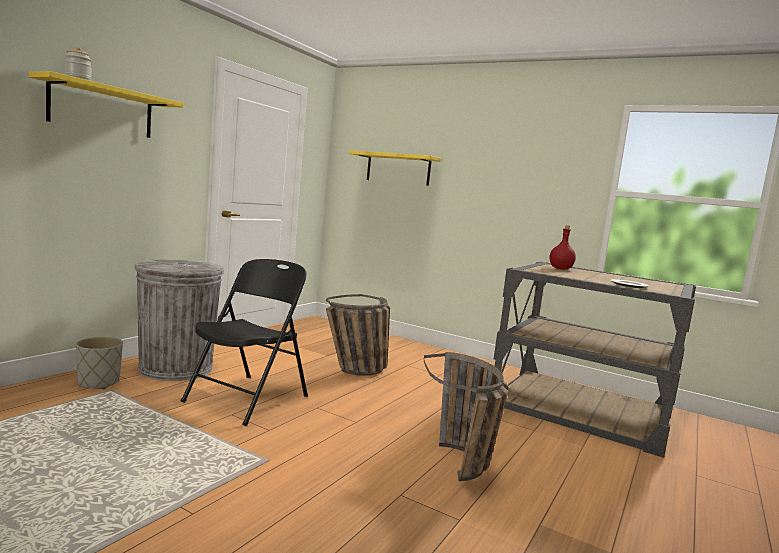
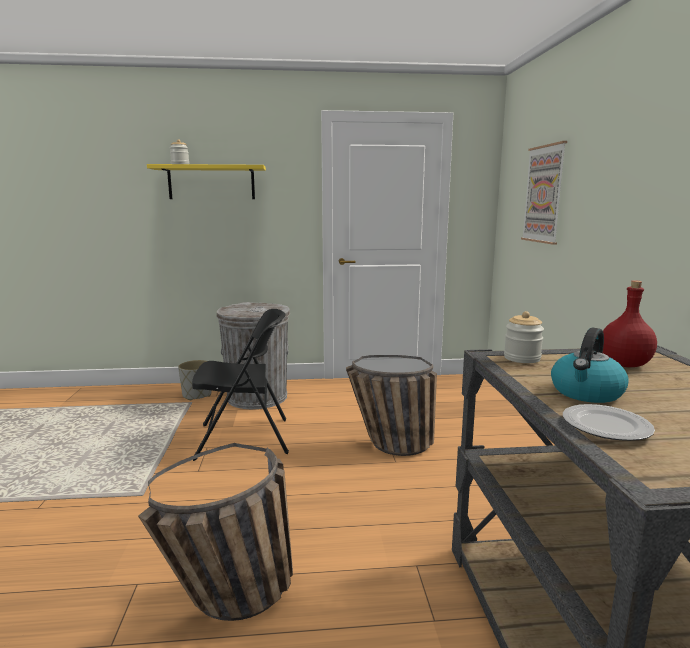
camera: 55 degrees right, 5 degrees up
yellow shelf [349,150,441,186] -> picture [521,141,567,245]
none -> jar [504,311,544,363]
none -> kettle [551,327,629,403]

